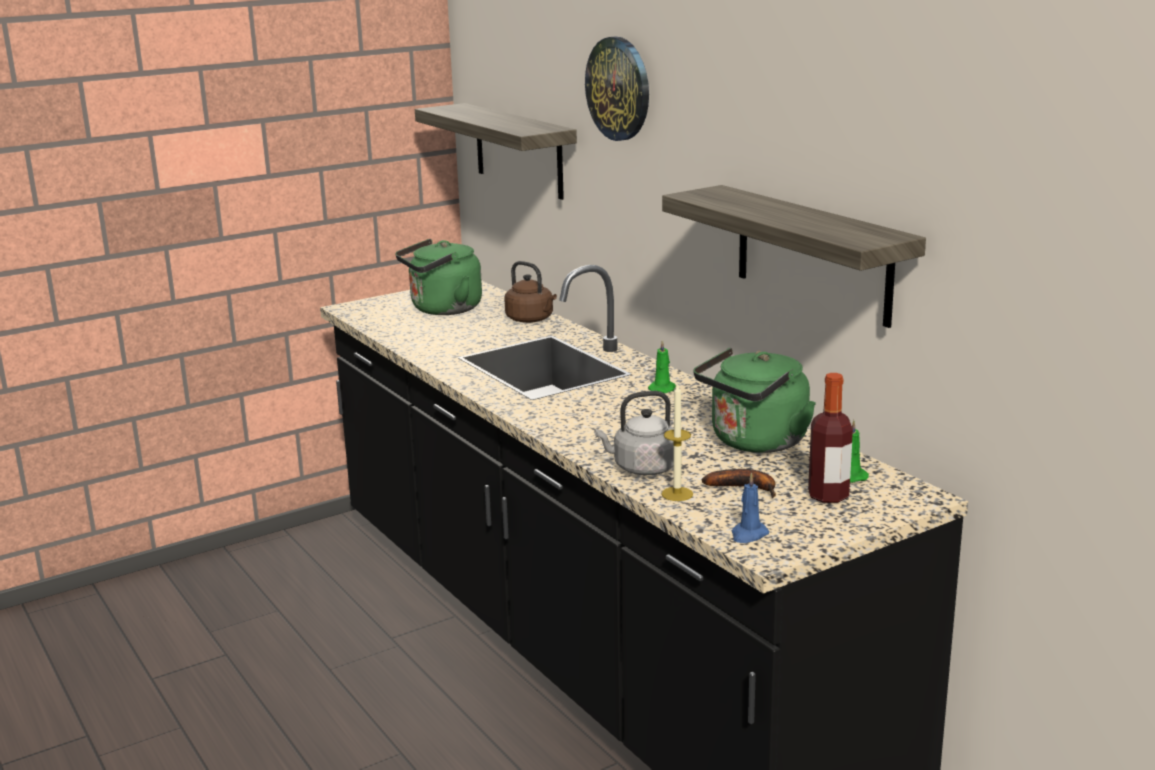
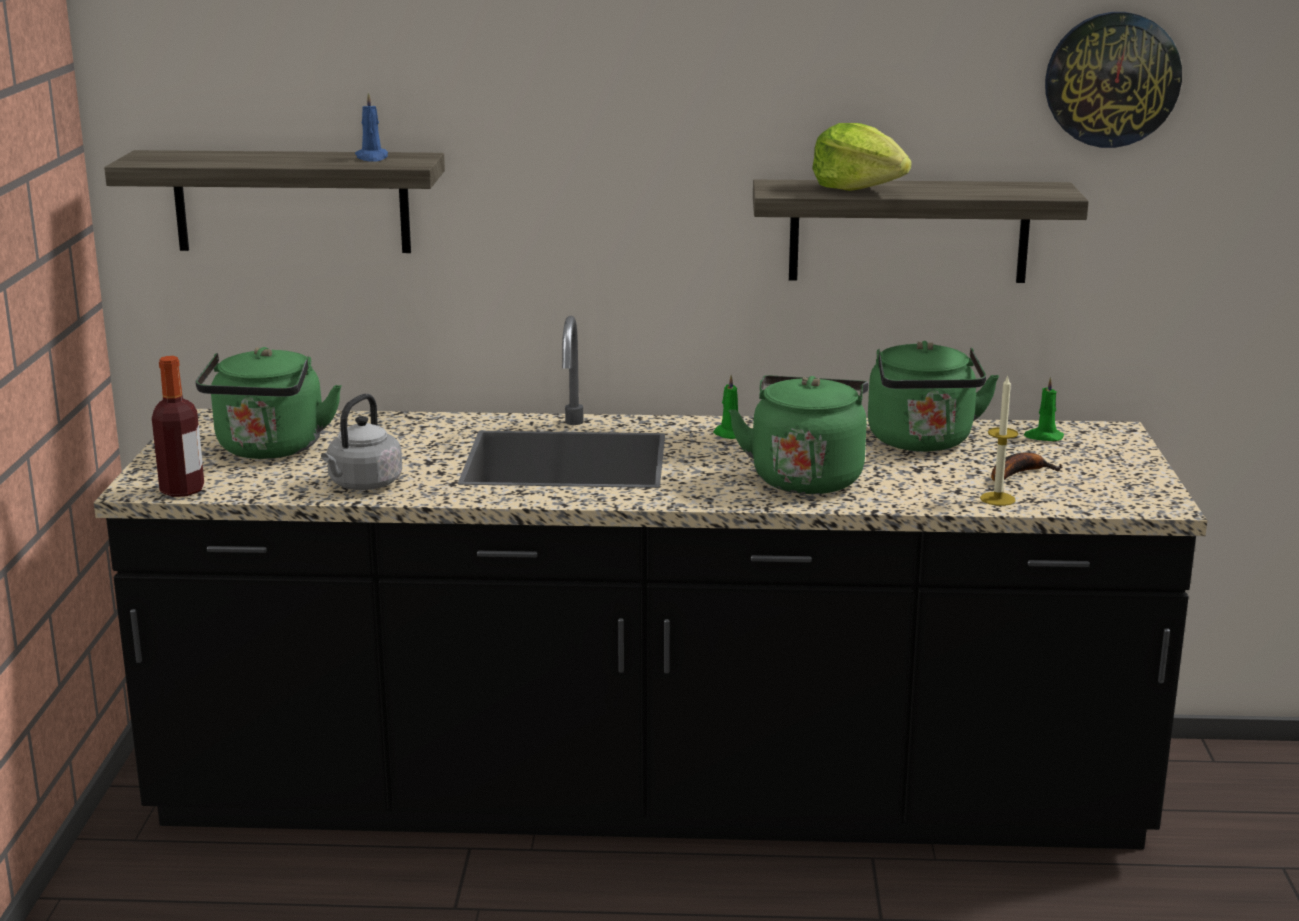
camera: 55 degrees left, 0 degrees up
brown kettle [504,261,557,323] -> none
wall clock [585,36,649,141] -> wall clock moved to [1045,12,1182,148]
grey kettle [594,391,674,475] -> grey kettle moved to [321,394,402,490]
blue candle [732,473,769,543] -> blue candle moved to [355,92,388,162]
bottle [808,373,853,503] -> bottle moved to [152,356,204,497]
none -> green kettle [729,376,869,494]
none -> lettuce [812,123,912,191]

